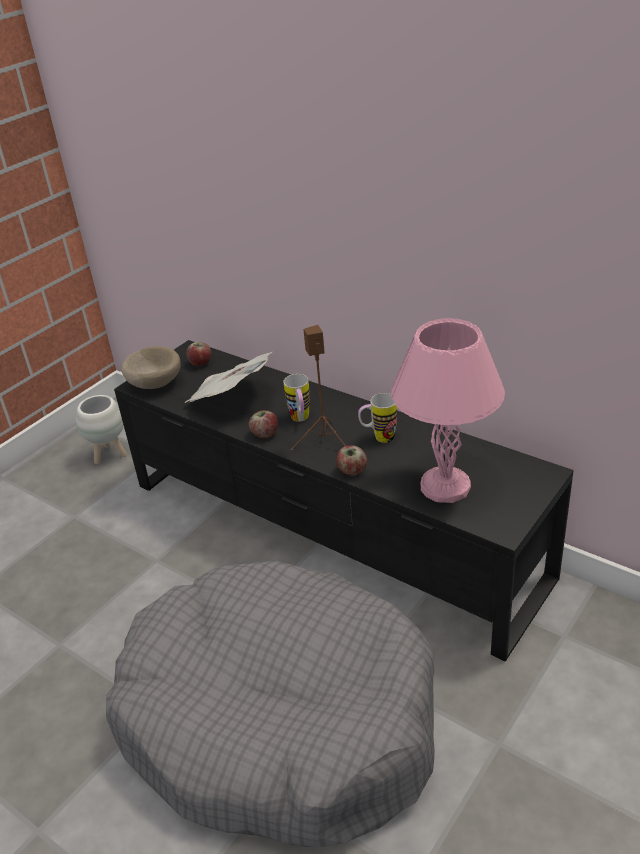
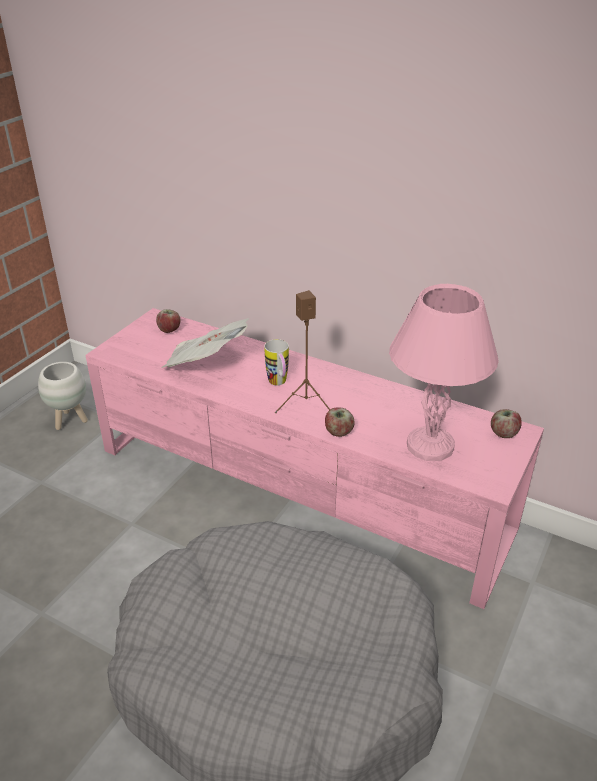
camera: 10 degrees left, 0 degrees up
black tv stand [114,340,574,662] -> pink tv stand [85,308,544,609]
beige bowl [122,346,181,389] -> none
apple [248,410,278,438] -> apple moved to [491,409,522,438]
mug [358,393,397,443] -> none

